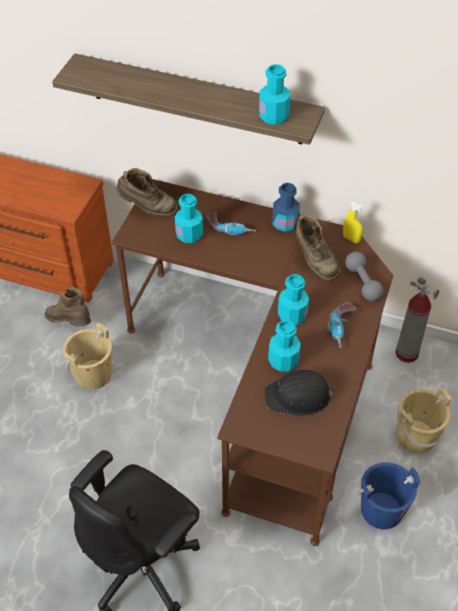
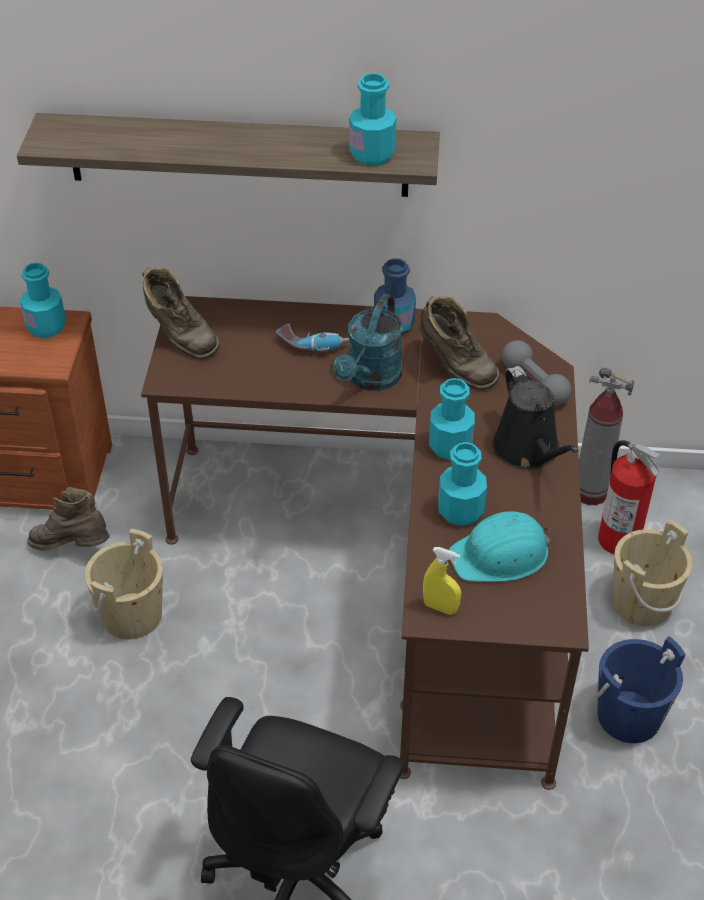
camera: 15 degrees left, 5 degrees down
brown boot [117,168,178,217] -> brown boot turned 45 degrees clockwise [142,267,220,360]
turquoise bottle [175,194,203,243] -> turquoise bottle moved to [20,263,66,338]
black hard hat [265,370,335,416] -> turquoise hard hat [449,511,551,582]
power drill [327,302,357,348] -> black watering can [492,366,578,469]
yellow spray bottle [343,202,364,243] -> yellow spray bottle moved to [423,547,461,615]
none -> turquoise watering can [333,294,402,391]
none -> fire extinguisher [598,440,660,554]

